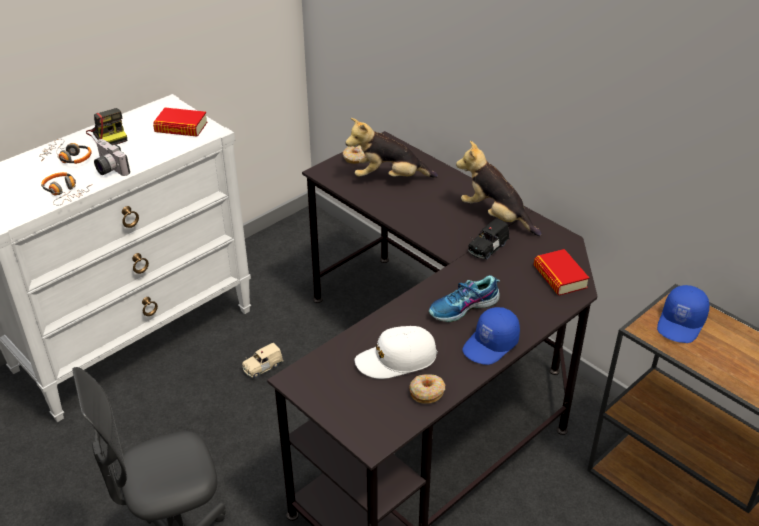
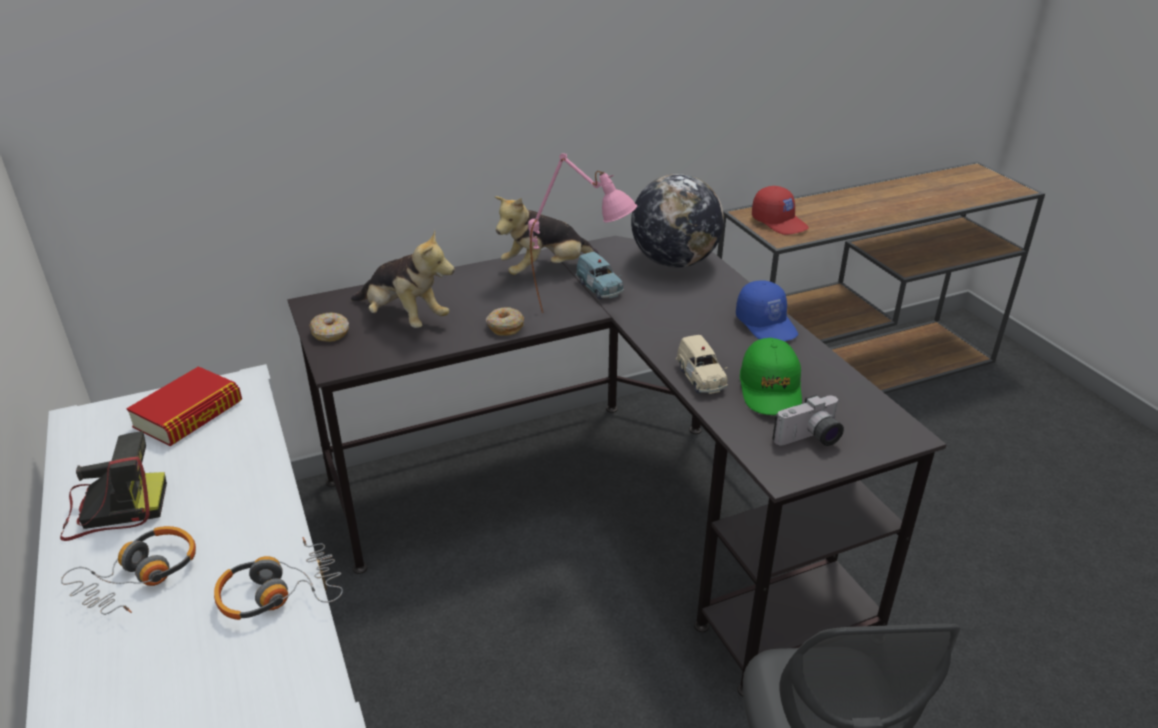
camera: 70 degrees left, 5 degrees down
camera [94,139,130,176] -> camera moved to [772,395,844,446]
beige toy car [242,343,283,378] -> beige toy car moved to [676,335,728,394]
plush toy [345,118,438,178] -> plush toy turned 75 degrees counterclockwise [351,230,455,328]
white cap [355,326,438,379] -> green cap [740,338,802,415]
donut [409,374,445,404] -> donut moved to [486,307,524,336]
shoe [429,275,500,322] -> none
black toy car [468,219,510,260] -> blue toy car [576,252,624,299]
book [533,249,589,296] -> globe [631,174,724,268]
blue cap [657,285,709,343] -> red cap [752,186,809,235]
none -> pink table lamp [528,153,637,313]

